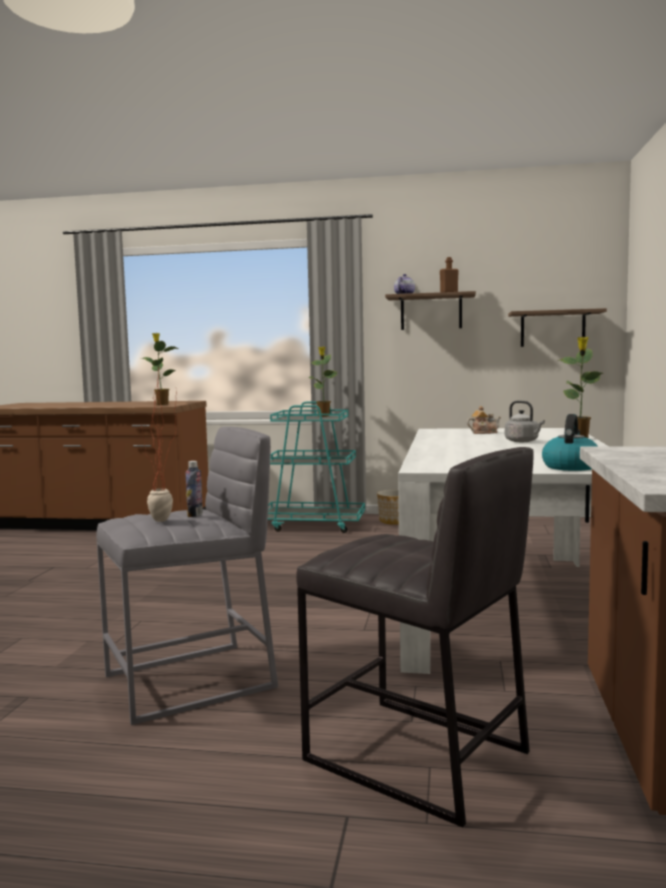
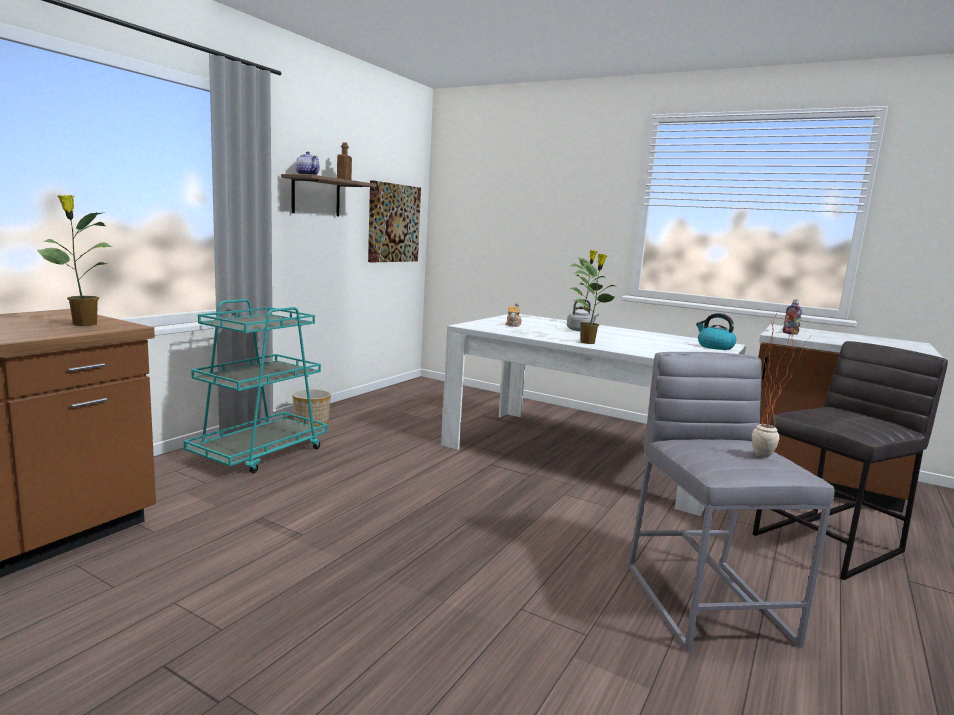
camera: 70 degrees left, 5 degrees up
bottle [186,461,203,517] -> bottle moved to [783,299,802,335]
potted plant [309,347,338,417] -> potted plant moved to [574,254,615,344]
shelf [508,308,607,347] -> picture [368,180,421,262]

